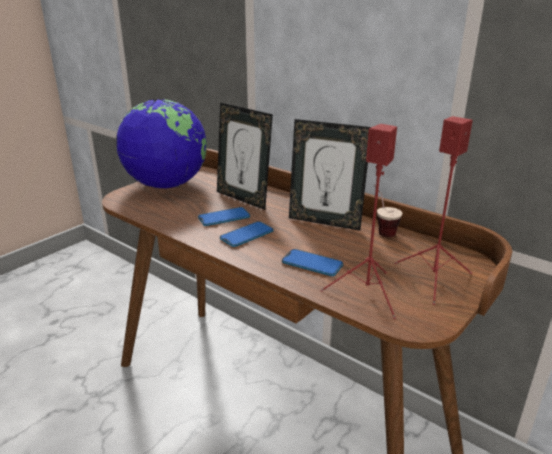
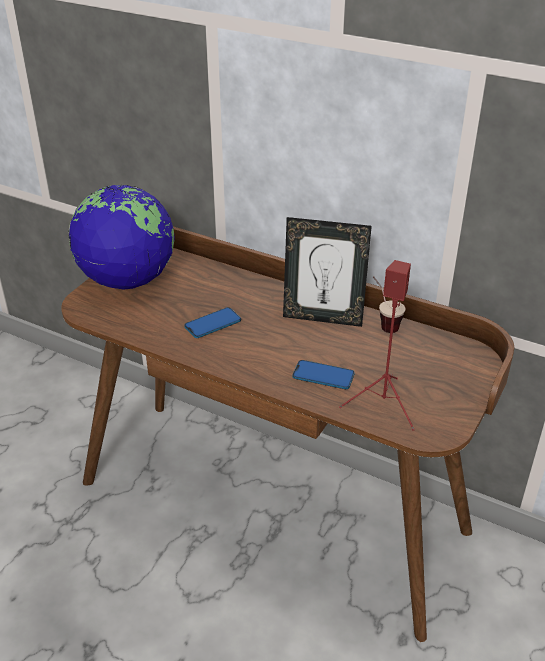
camera: 10 degrees left, 10 degrees up
picture frame [217,103,273,210] -> none
phone [220,221,273,247] -> none
red speaker [395,116,473,305] -> none

